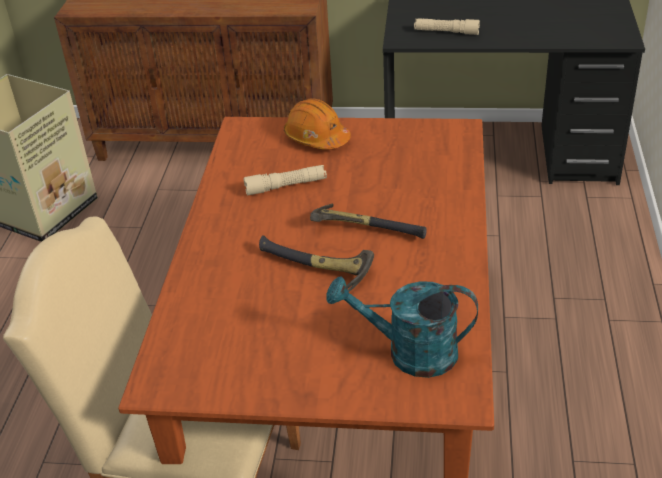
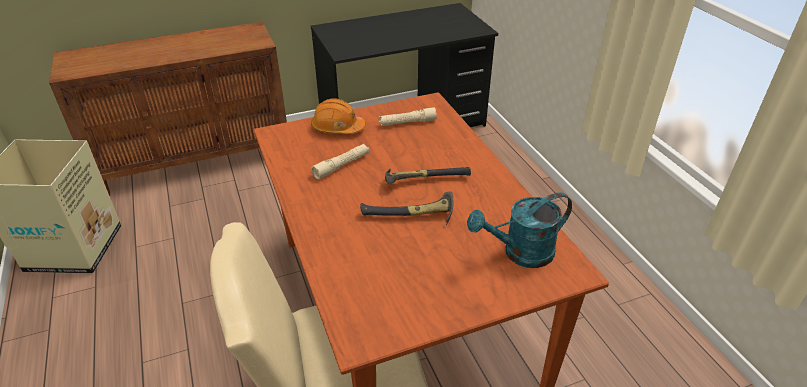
camera: 30 degrees left, 0 degrees up
beige flashlight [414,18,480,35] -> beige flashlight moved to [379,107,437,126]

